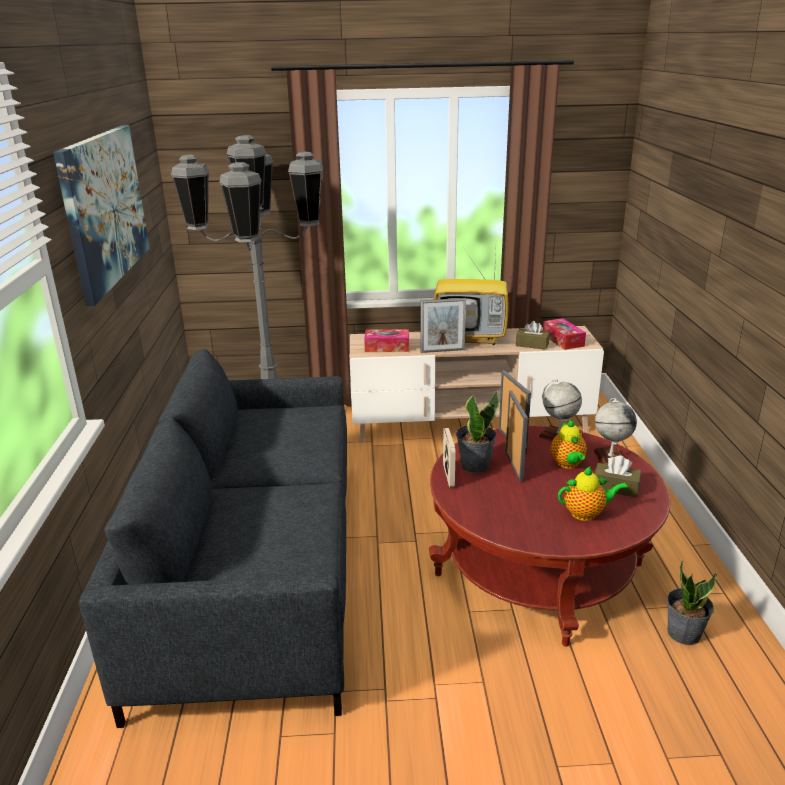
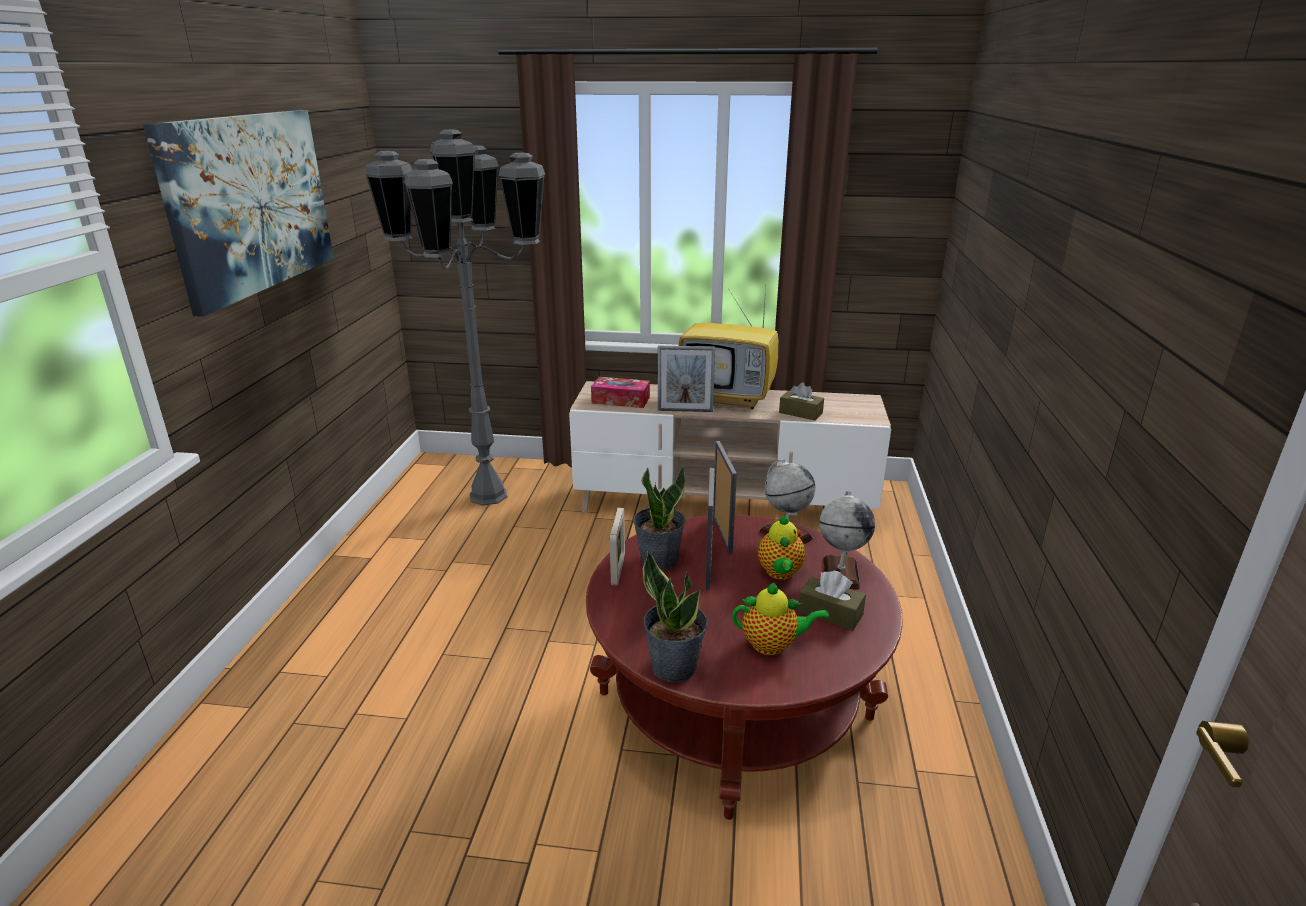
camera: 10 degrees right, 0 degrees up
grey sofa [79,349,347,728] -> none
tissue box [543,318,586,350] -> none
potted plant [667,560,717,645] -> potted plant moved to [643,551,707,682]

